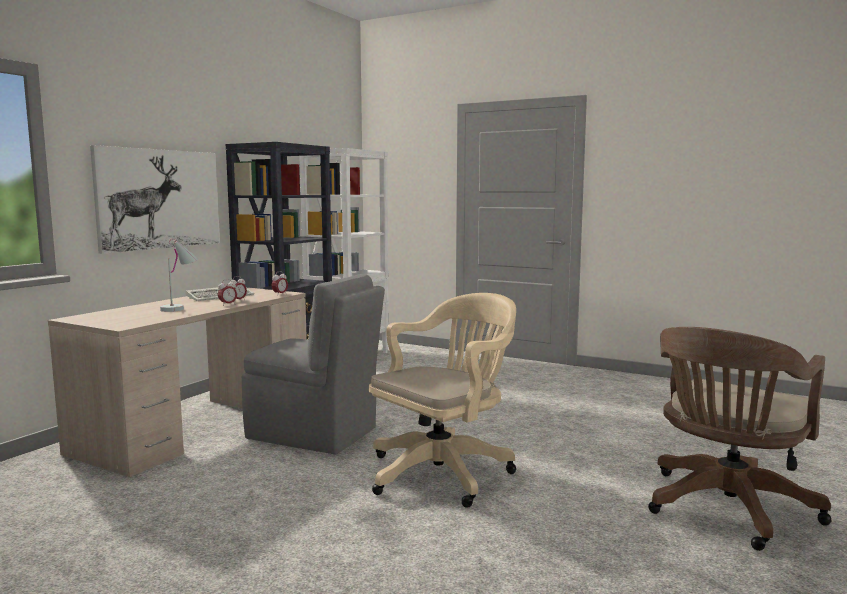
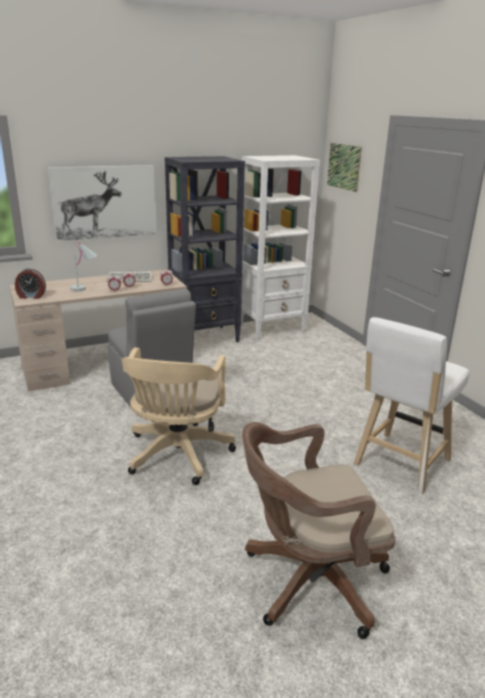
camera: 35 degrees right, 15 degrees up
beige office chair [369,293,516,508] -> beige office chair turned 105 degrees clockwise [122,348,236,485]
none -> alarm clock [15,269,46,299]
none -> picture [327,143,362,192]
none -> white stool [353,317,469,494]

